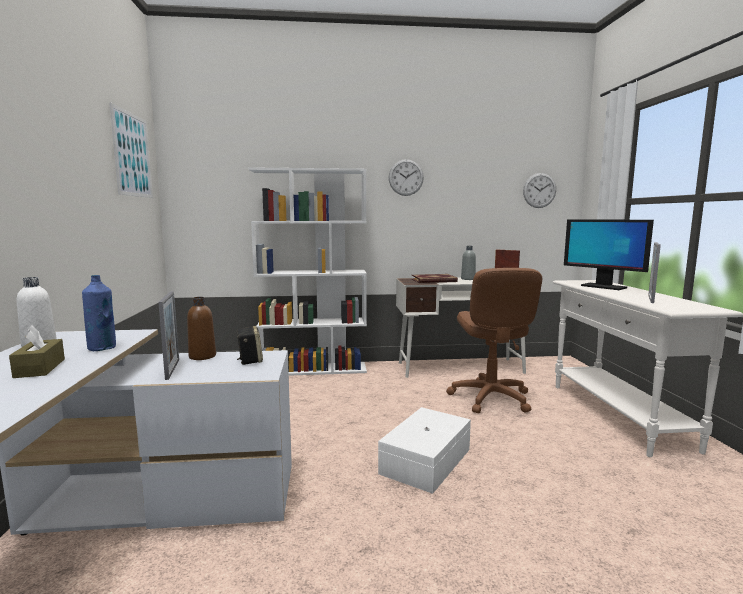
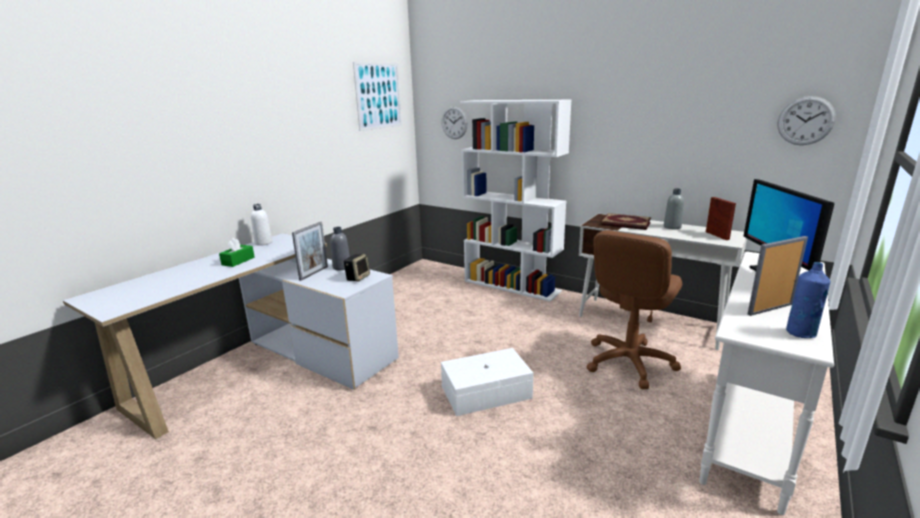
camera: 40 degrees right, 10 degrees up
brown tissue box [9,325,65,378] -> green tissue box [219,238,255,267]
blue bottle [82,275,116,351] -> blue bottle moved to [786,262,831,338]
brown bottle [187,297,216,360] -> grey bottle [330,227,350,270]
wall clock [389,159,424,196] -> wall clock moved to [441,106,468,139]

